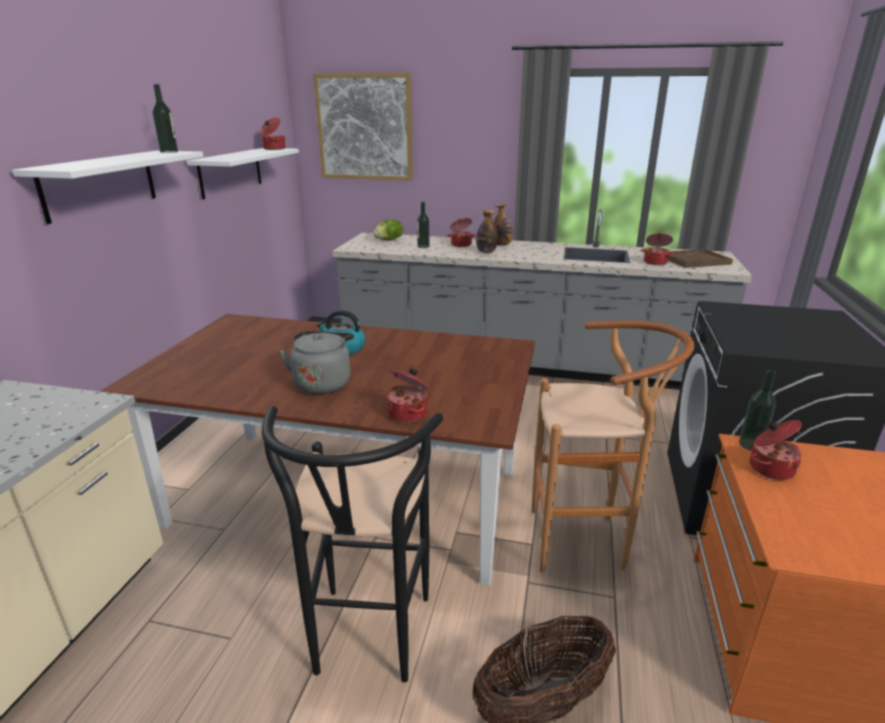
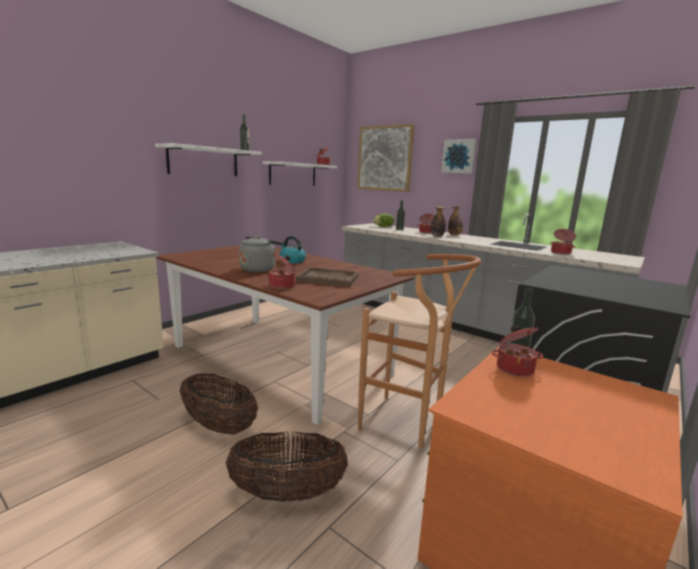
camera: 25 degrees right, 10 degrees down
black stool [262,406,443,683] -> basket [180,373,258,435]
brown tray [668,249,733,268] -> brown tray moved to [296,267,358,287]
none -> picture [441,139,477,174]

